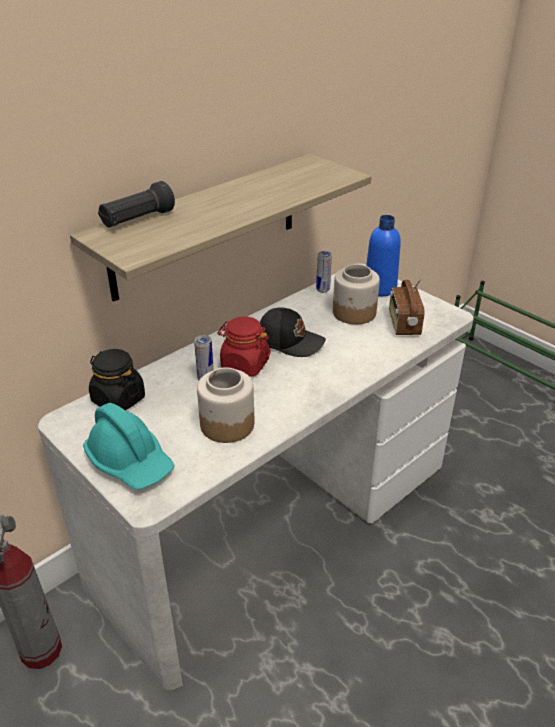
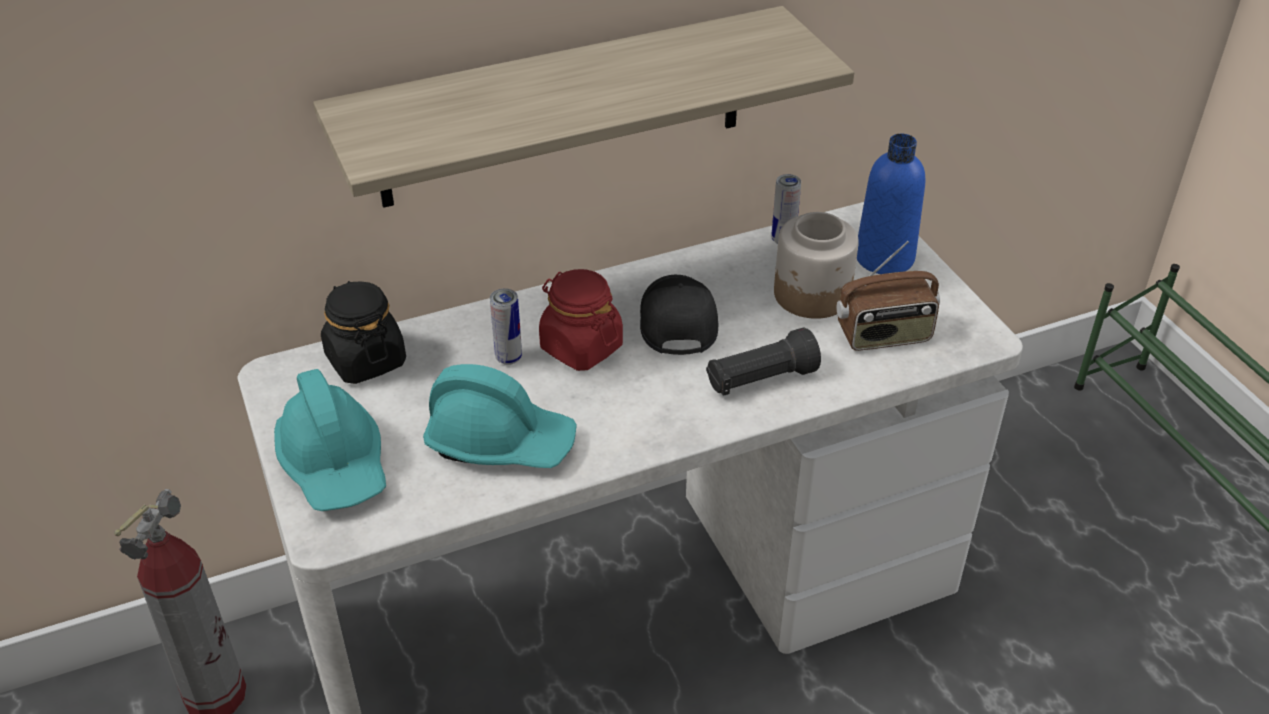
camera: 20 degrees right, 5 degrees up
black flashlight [98,181,175,227] -> black flashlight moved to [706,328,821,396]
jar [197,367,254,443] -> turquoise hard hat [423,364,577,468]
black cap [260,307,326,357] -> black cap turned 135 degrees counterclockwise [640,275,718,355]
radio [389,278,425,335] -> radio turned 120 degrees counterclockwise [836,241,940,351]

